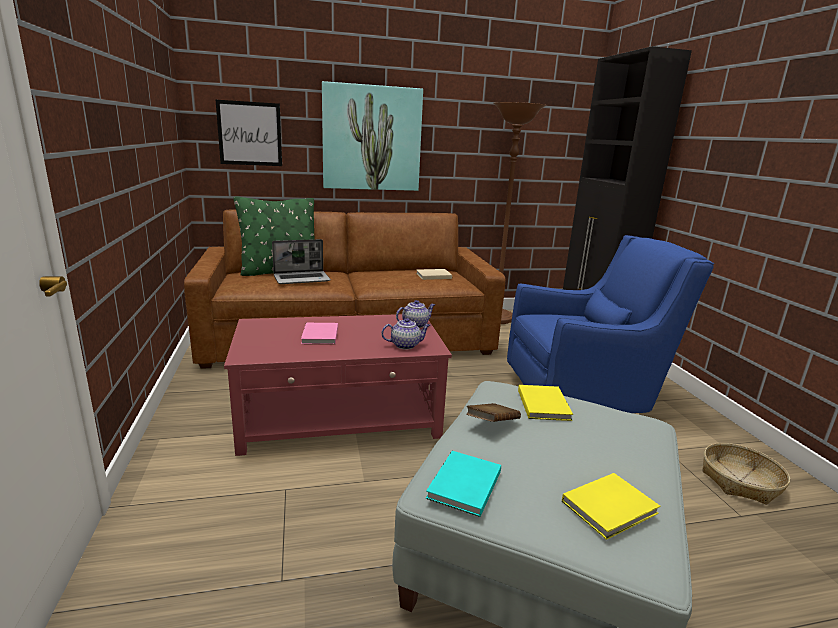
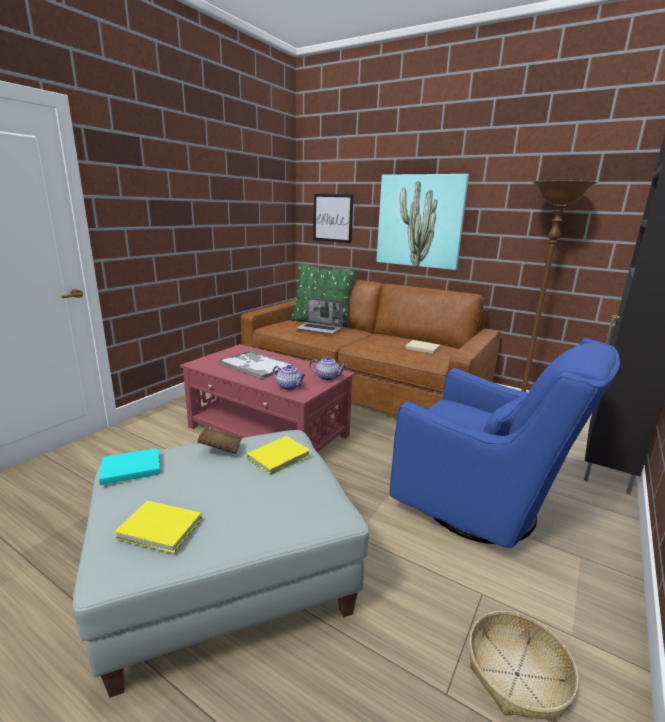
camera: 45 degrees right, 0 degrees up
pink book [301,323,338,344] -> tray [219,351,293,379]

